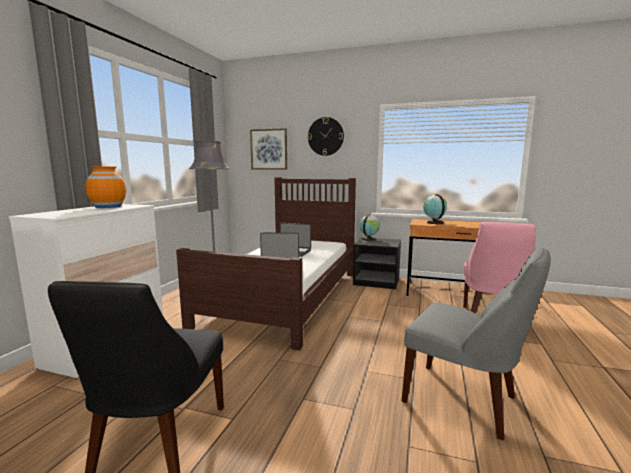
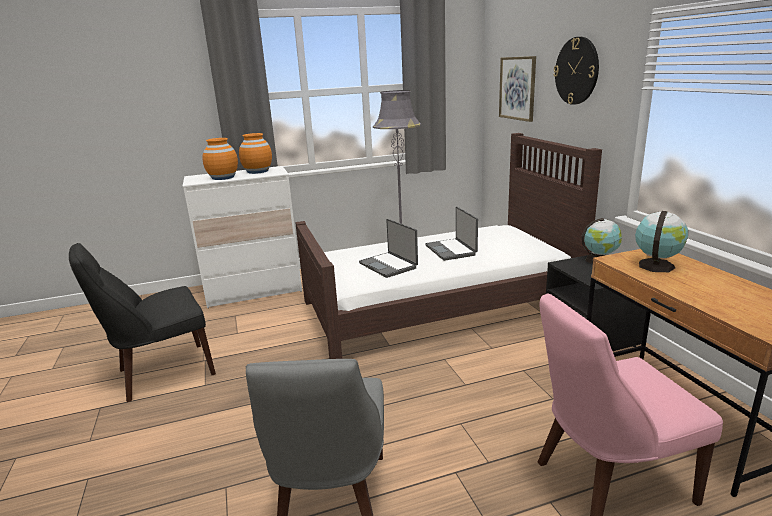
camera: 55 degrees right, 10 degrees up
none -> orange vase [202,138,238,180]

